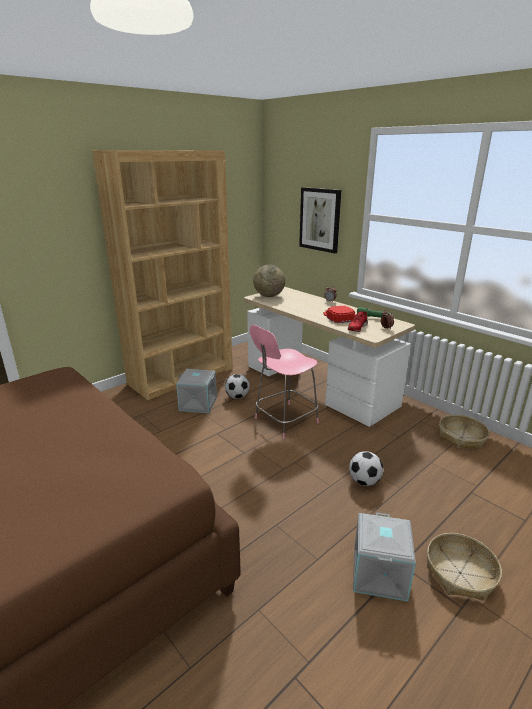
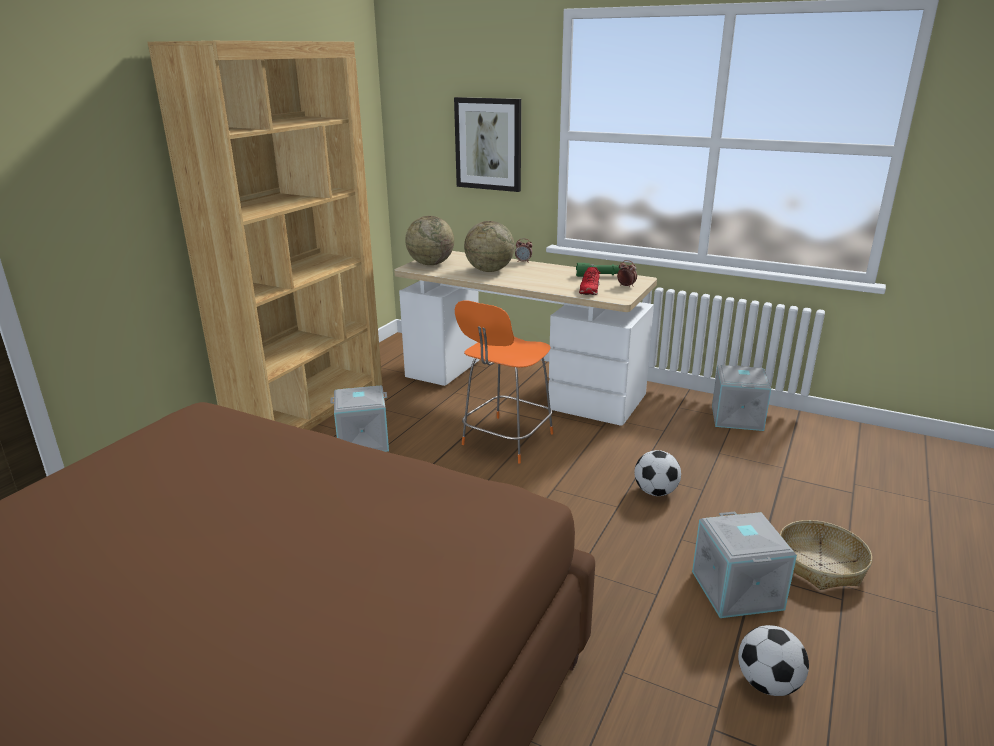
camera: 20 degrees left, 0 degrees up
football [225,374,250,399] -> football moved to [738,625,809,696]
pink chair [250,325,319,439] -> orange chair [455,300,553,464]
red cap [323,306,356,323] -> none
basket [439,415,490,449] -> grey storage box [712,365,771,431]
none -> globe [464,221,514,272]

